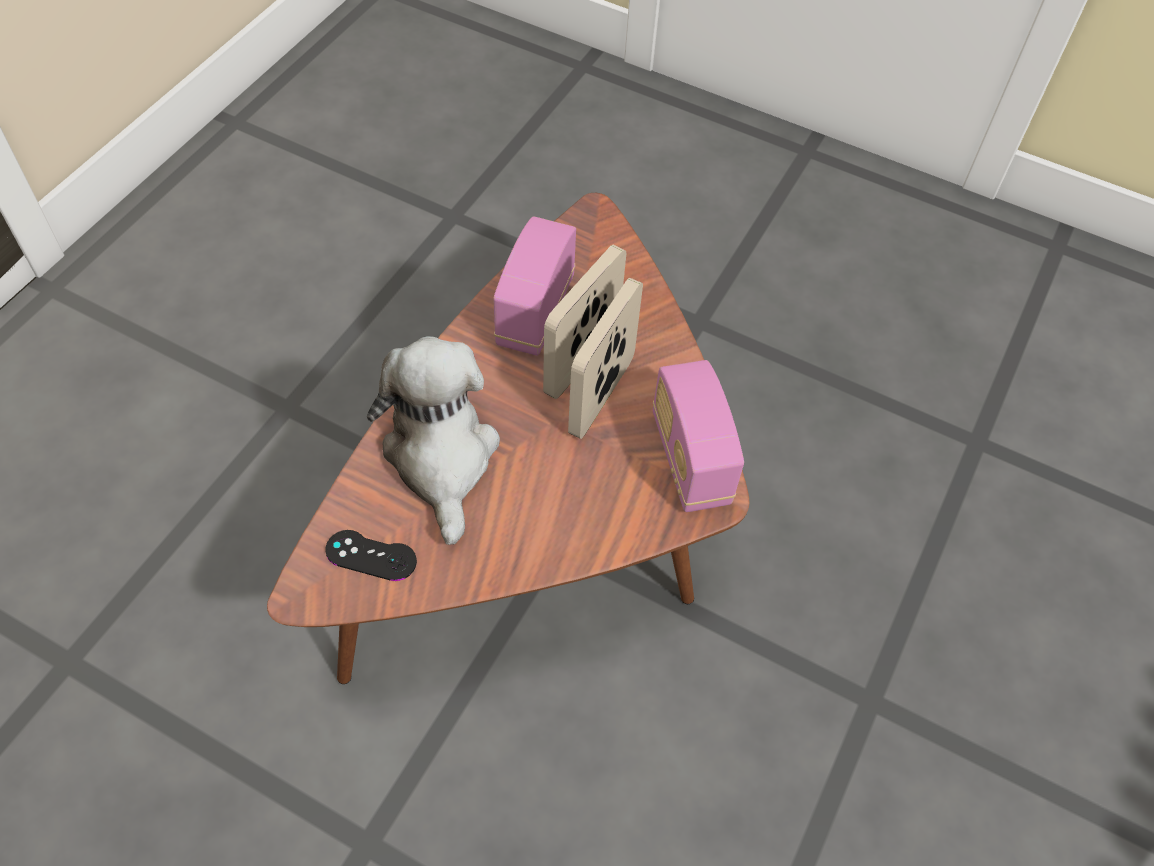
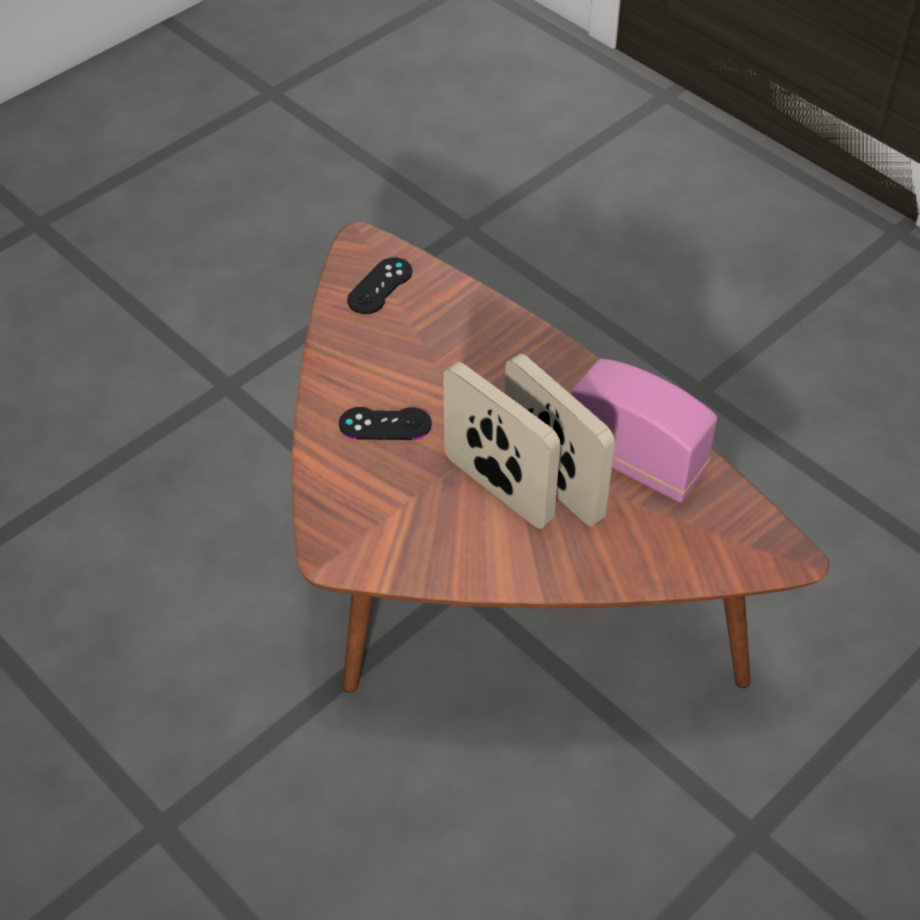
camera: 110 degrees right, 5 degrees down
plush toy [367,336,500,545] -> none
radio [653,360,744,512] -> none
none -> black game controller [339,407,432,440]

